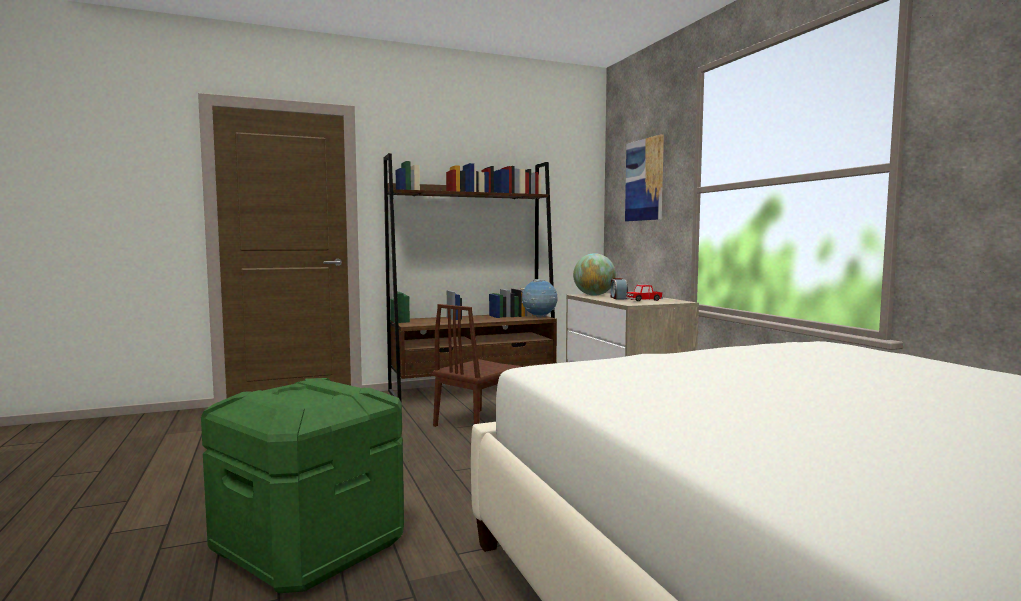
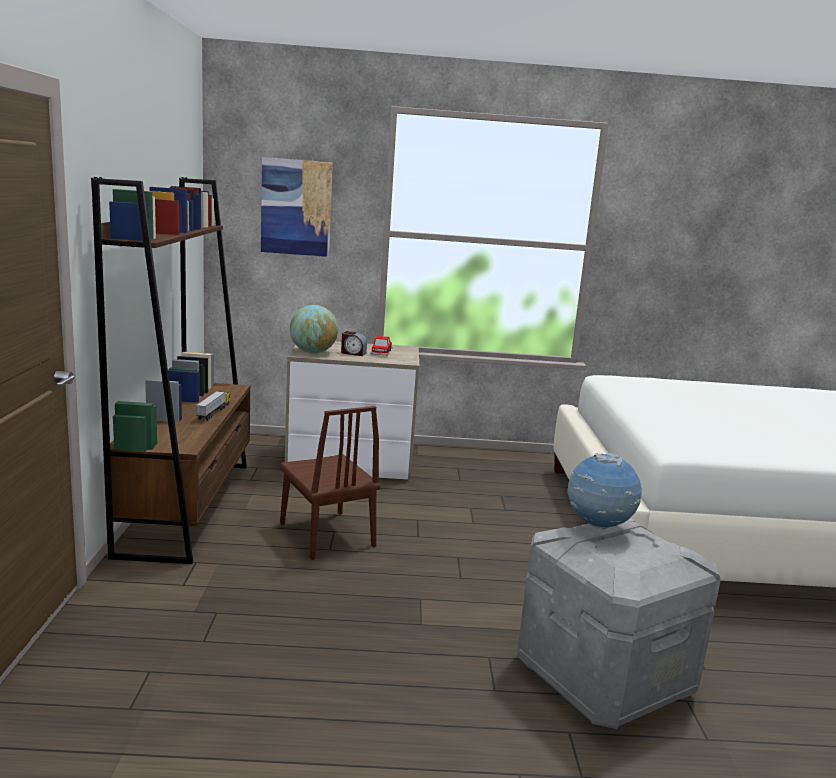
camera: 70 degrees left, 10 degrees up
green storage box [201,378,404,593] -> grey storage box [517,518,721,729]
globe [522,279,558,318] -> globe moved to [567,453,642,529]
none -> toy truck [196,391,230,420]

